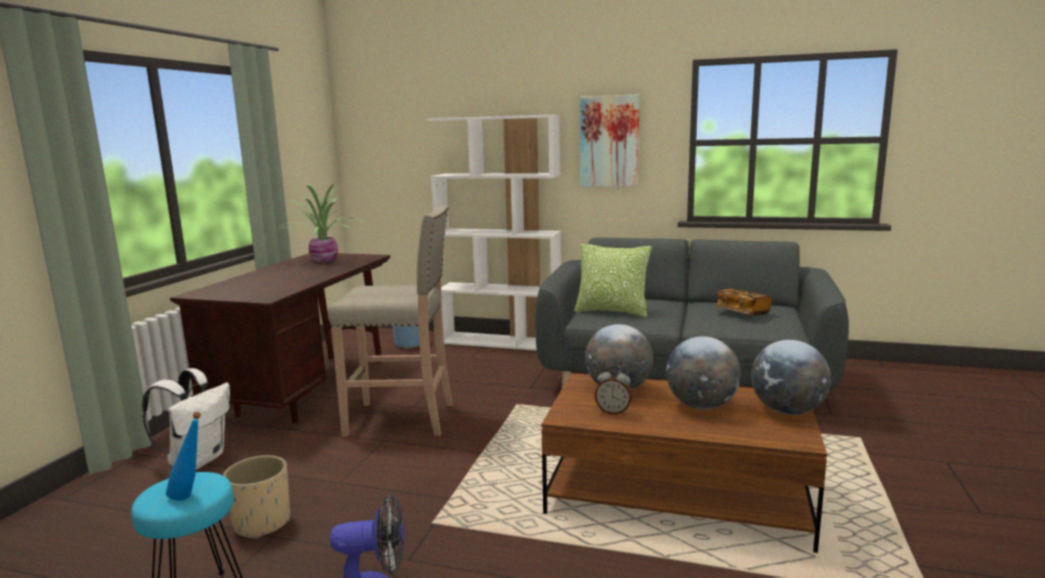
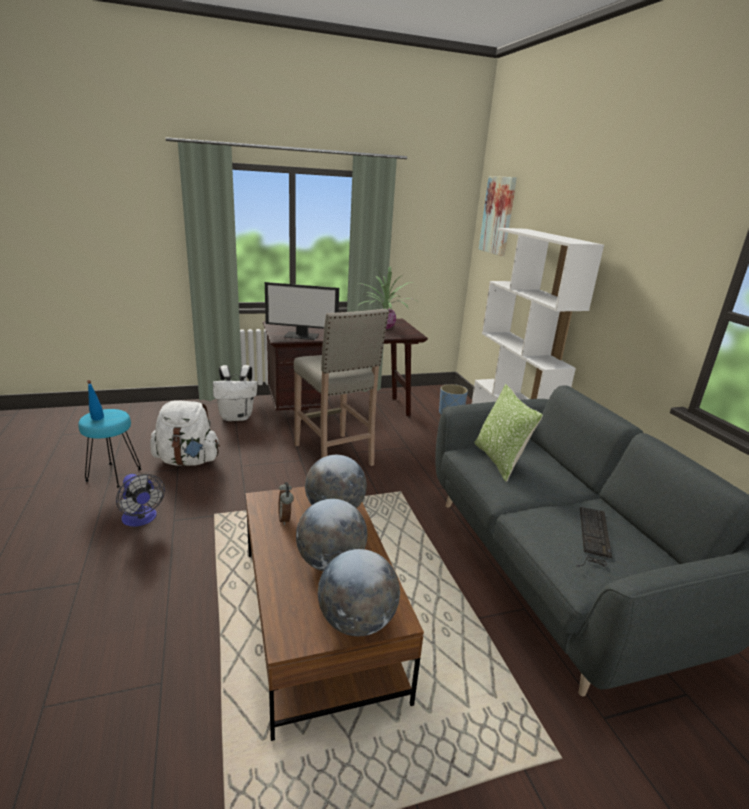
camera: 55 degrees right, 10 degrees up
beige planter [223,455,290,539] -> white backpack [150,400,220,466]
picture [580,94,640,187] -> picture moved to [479,176,517,256]
book [715,289,772,315] -> keyboard [577,507,612,567]
none -> monitor [265,282,339,340]

